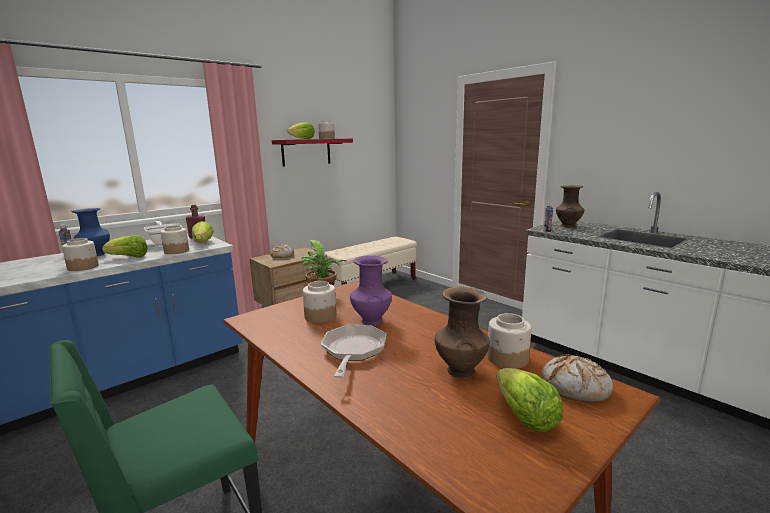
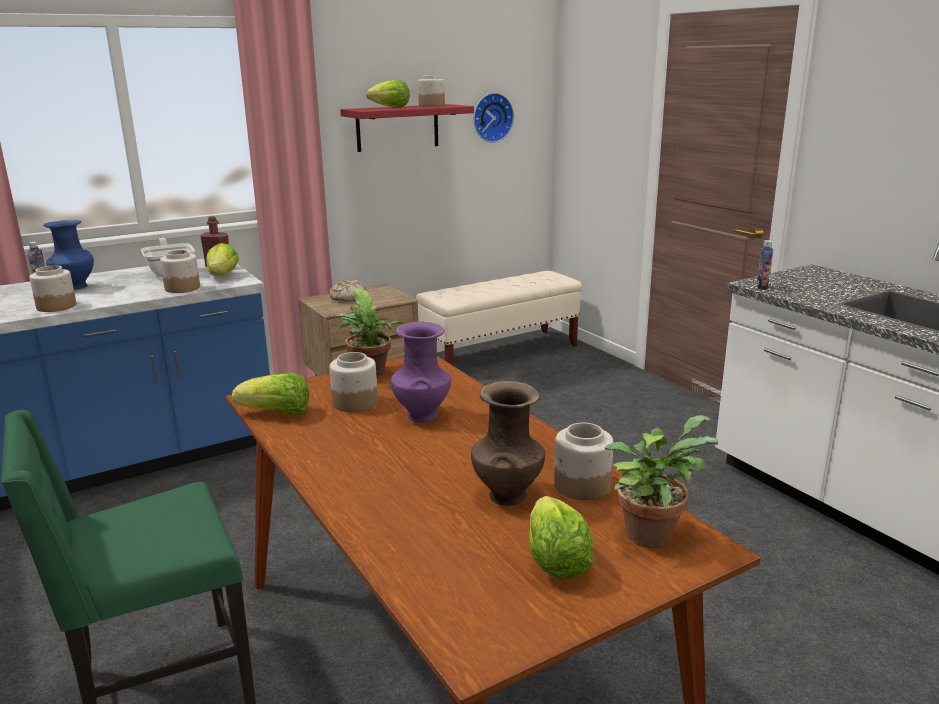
camera: 10 degrees right, 5 degrees up
lettuce [102,235,148,257] -> lettuce moved to [232,372,309,415]
frying pan [321,325,387,378] -> none
bread [542,354,613,402] -> potted plant [605,415,718,548]
brown vase [556,185,584,228] -> none
none -> wall clock [474,93,514,143]

